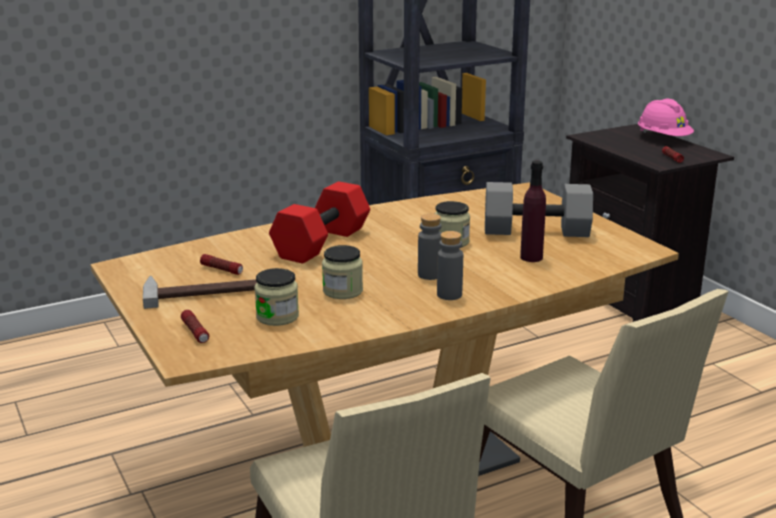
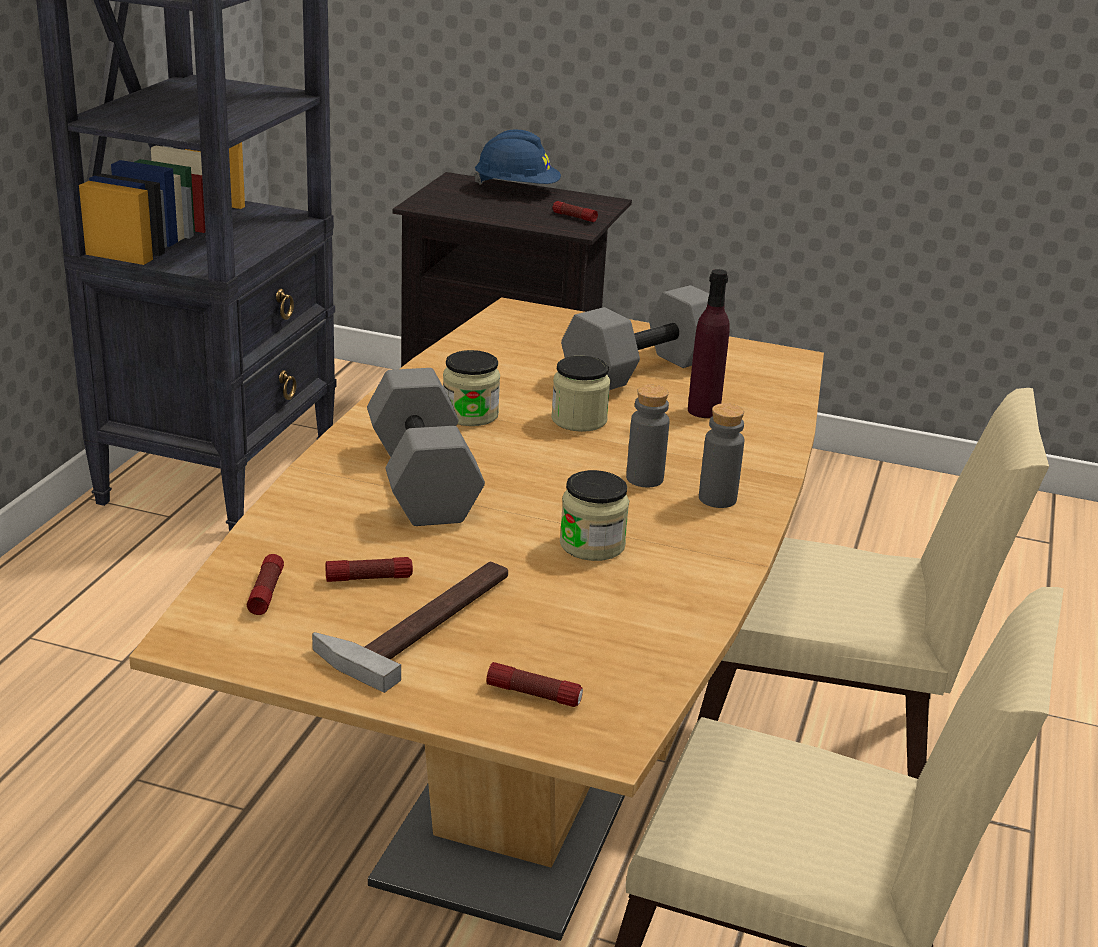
camera: 45 degrees left, 5 degrees up
jar [254,268,299,326] -> jar moved to [443,350,500,426]
red dumbbell [269,181,370,264] -> grey dumbbell [367,368,485,526]
pink hard hat [638,99,694,136] -> blue hard hat [474,130,561,185]
none -> flashlight [247,554,284,615]

